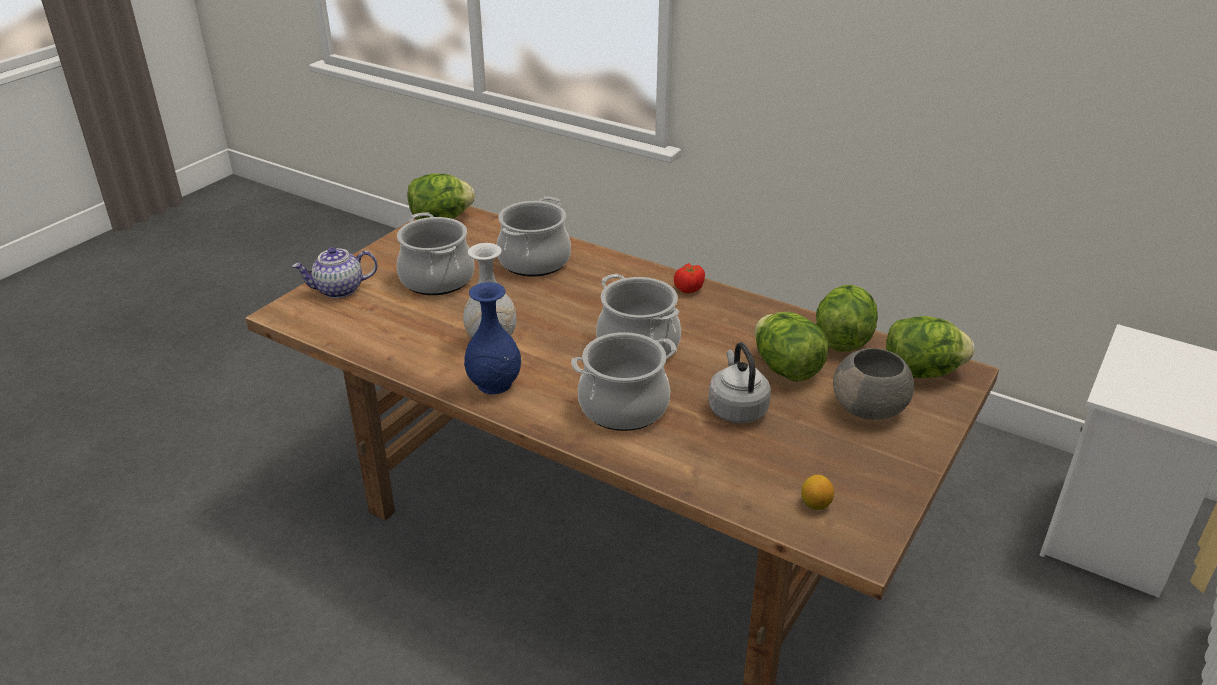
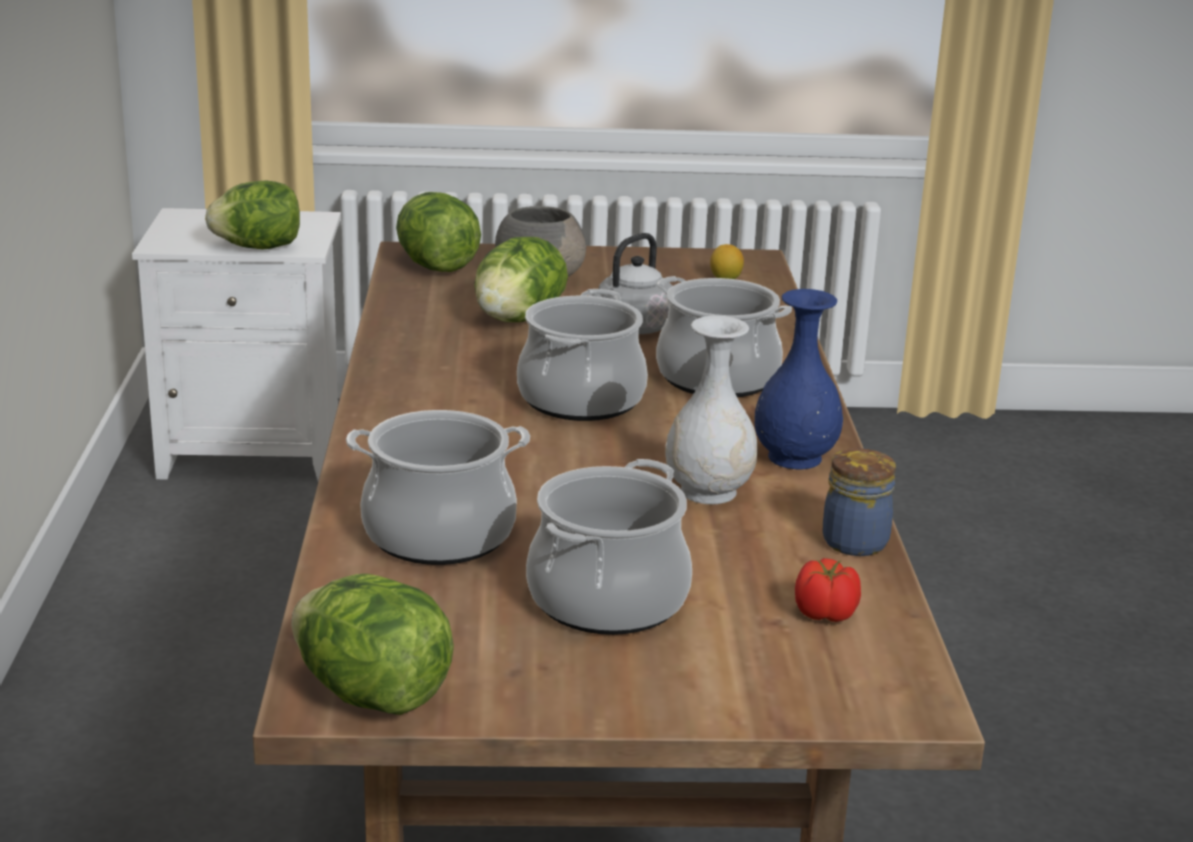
camera: 125 degrees left, 10 degrees down
teapot [292,247,378,298] -> none
tomato [674,263,705,293] -> tomato moved to [795,558,861,622]
lettuce [816,285,878,352] -> lettuce moved to [205,180,300,250]
none -> jar [822,448,896,556]

